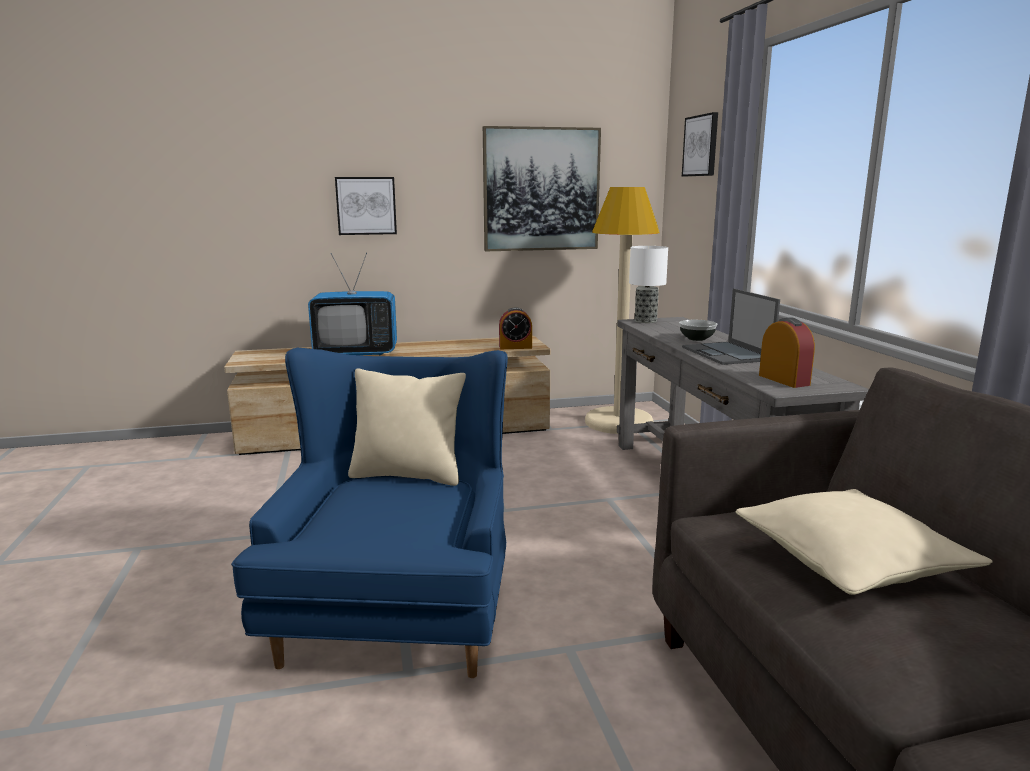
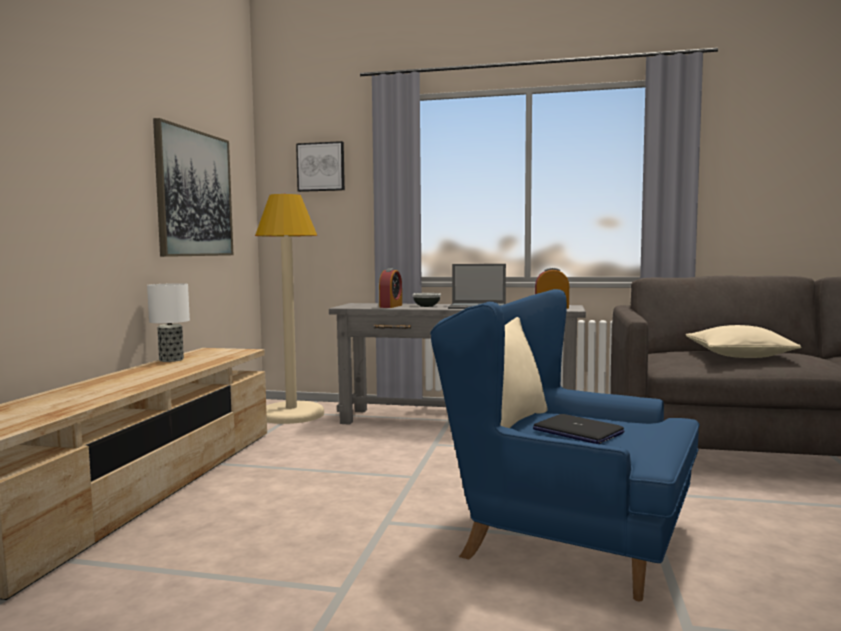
camera: 65 degrees left, 10 degrees down
television [308,252,397,355] -> none
picture [335,177,397,235] -> none
alarm clock [499,307,532,349] -> alarm clock moved to [379,268,402,308]
table lamp [629,246,668,323] -> table lamp moved to [147,283,190,362]
none -> laptop [533,414,624,444]

